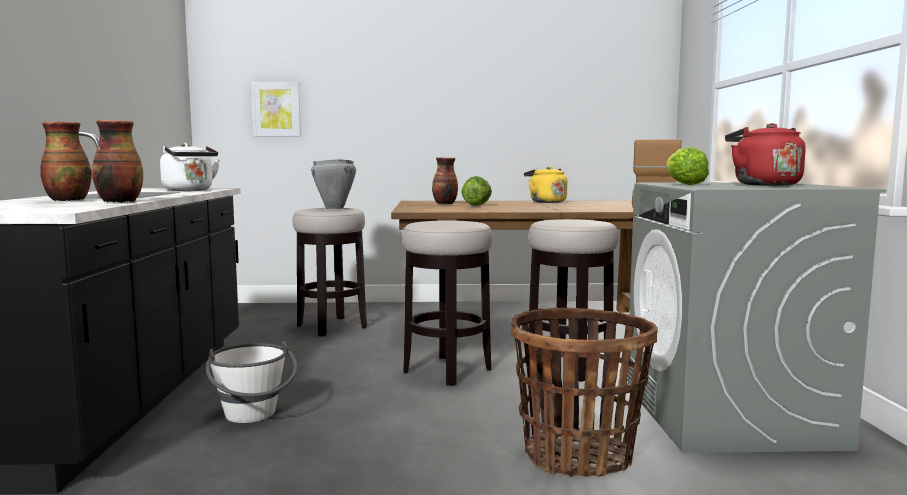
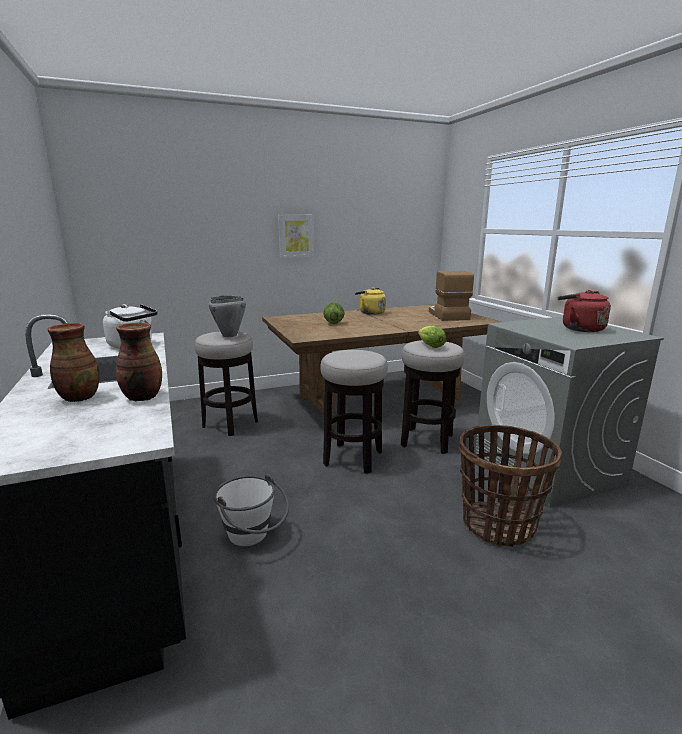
camera: 20 degrees left, 10 degrees up
picture [251,82,301,136] -> picture moved to [278,214,314,258]
vase [432,157,458,204] -> none
lettuce [666,147,709,185] -> lettuce moved to [418,326,446,348]

